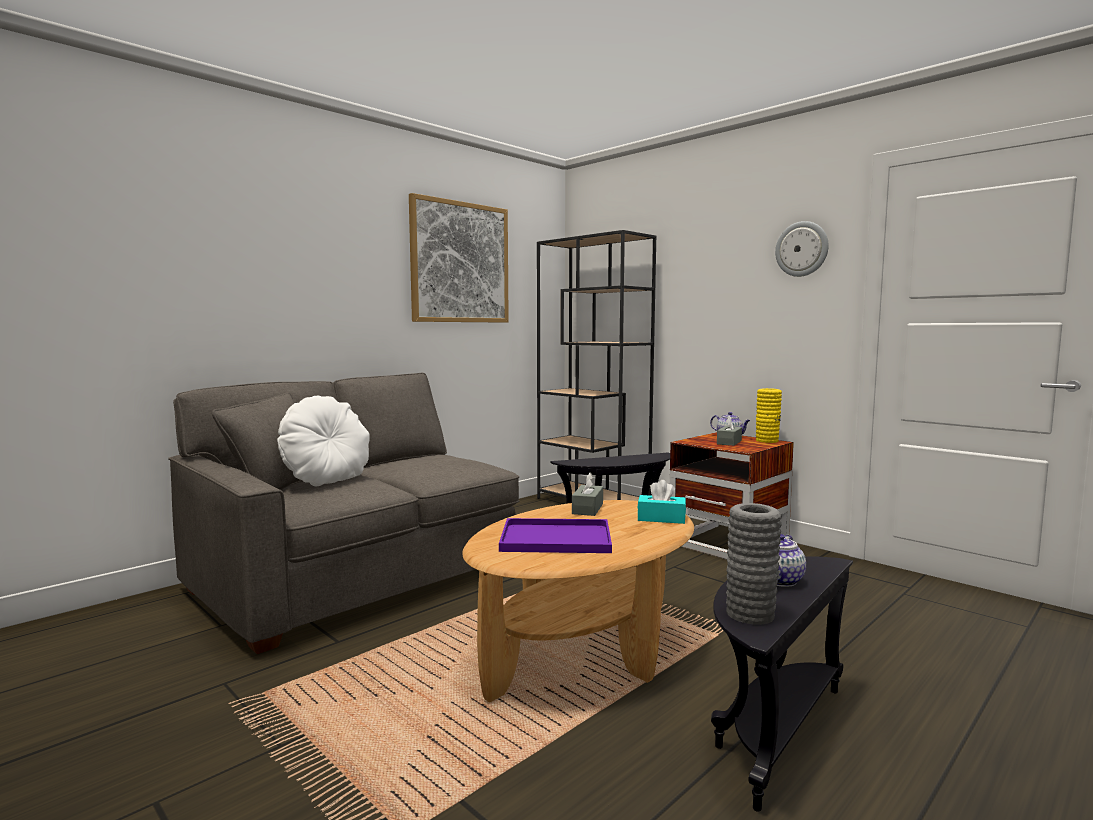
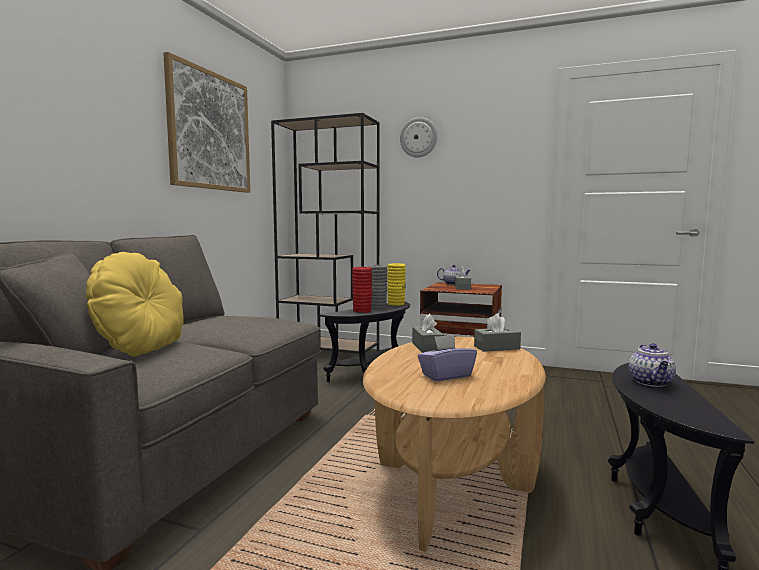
camera: 25 degrees left, 0 degrees up
white pillow [277,396,370,486] -> yellow pillow [86,252,184,356]
purple tray [499,518,612,553] -> purple tissue box [418,335,477,381]
turquoise tissue box [637,480,686,524] -> grey tissue box [474,314,521,352]
grey vase [726,503,782,625] -> grey vase moved to [369,265,387,309]
yellow vase [756,388,782,443] -> yellow vase moved to [387,263,406,306]
wall clock [775,221,829,277] -> wall clock moved to [400,117,437,157]
none -> red vase [352,267,372,313]

